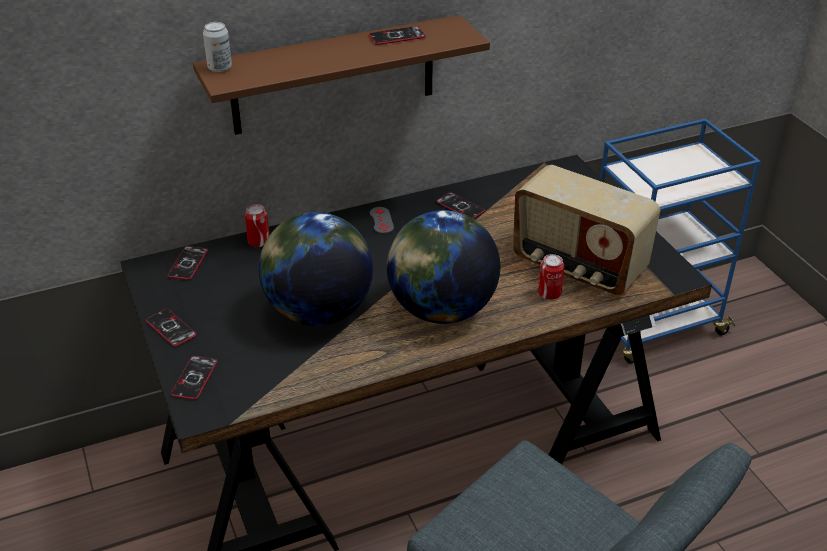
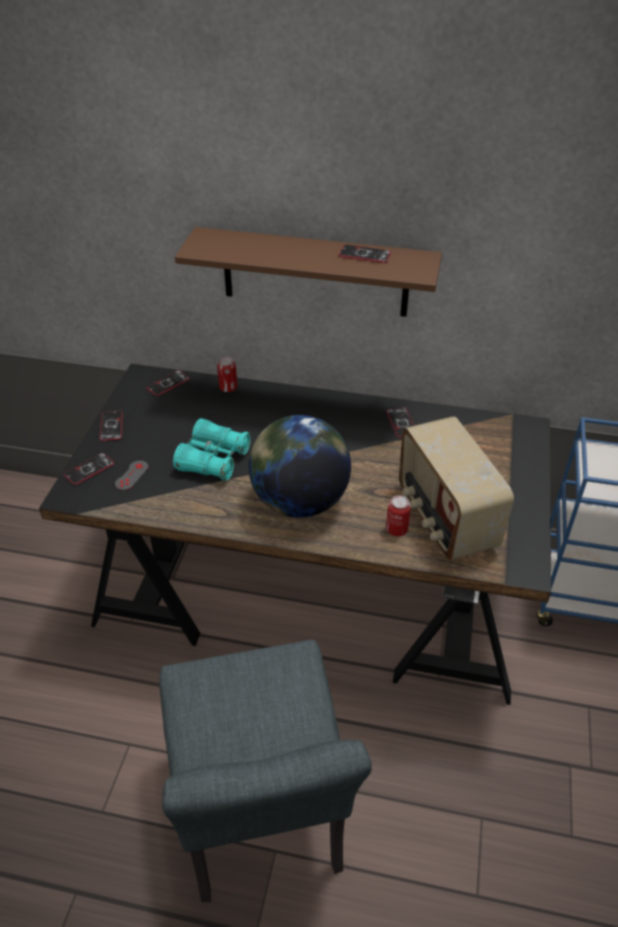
camera: 35 degrees right, 5 degrees up
can [203,22,232,72] -> none
globe [259,212,373,326] -> turquoise binoculars [173,418,251,481]
grey game controller [370,207,394,234] -> grey game controller moved to [115,461,149,491]

